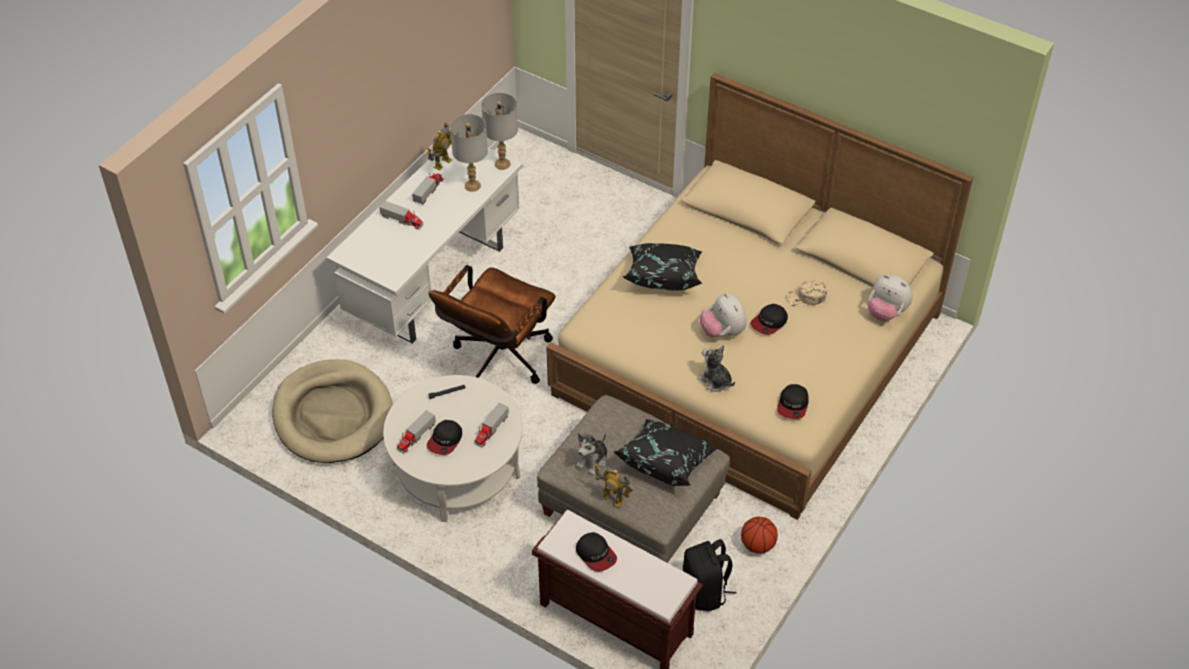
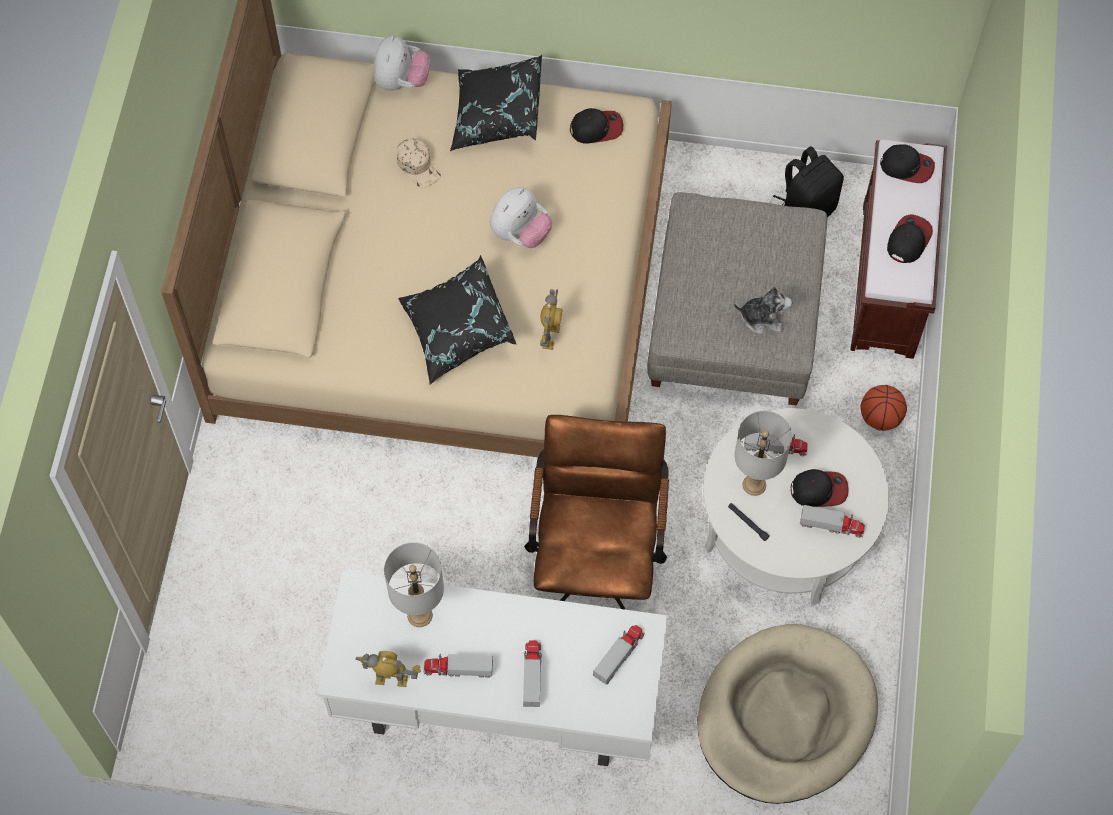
camera: 115 degrees left, 15 degrees up
brown office chair [428,265,556,384] -> brown office chair turned 90 degrees counterclockwise [524,415,669,610]
grey table lamp [481,92,518,170] -> grey table lamp moved to [734,411,792,496]
toy robot [595,463,633,508] -> toy robot moved to [540,289,562,350]
black pillow [613,419,717,486] -> black pillow moved to [450,55,542,151]
plush toy [697,345,735,392] -> none
basketball [741,517,778,554] -> basketball moved to [860,385,907,431]
cap [750,304,788,335] -> cap moved to [880,145,935,183]
none -> toy truck [593,625,645,685]

